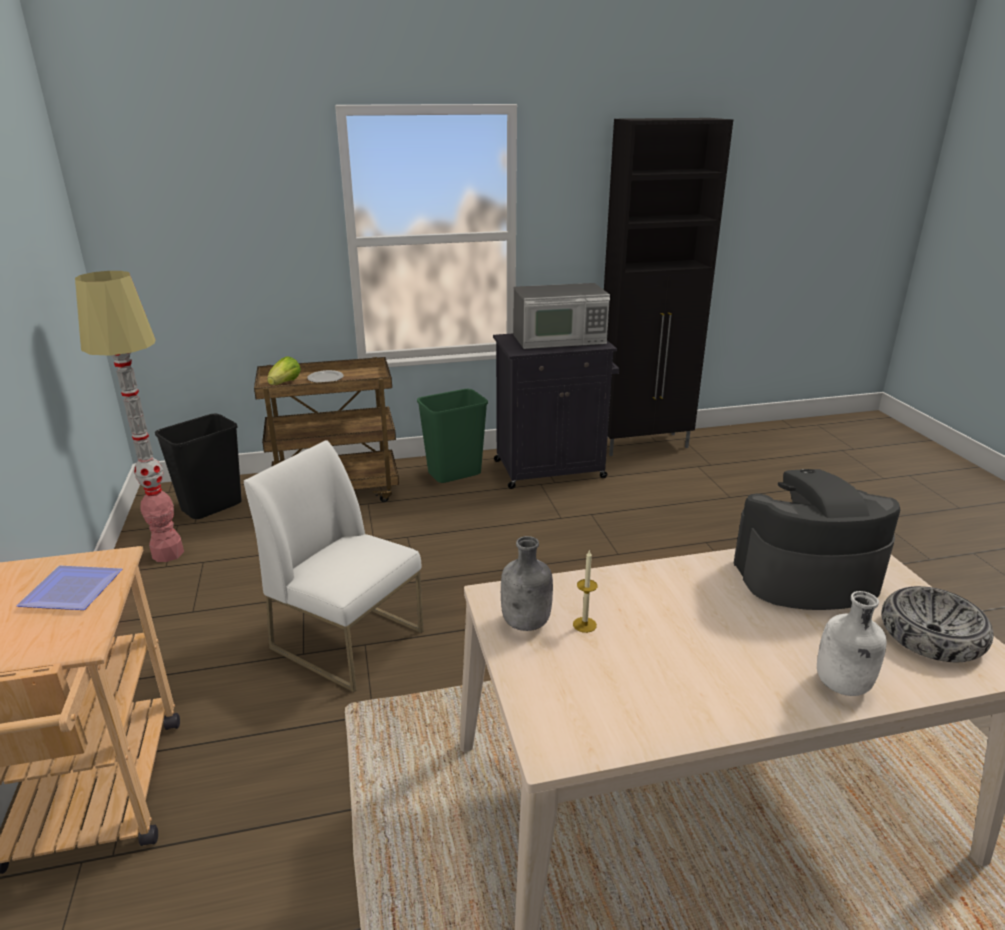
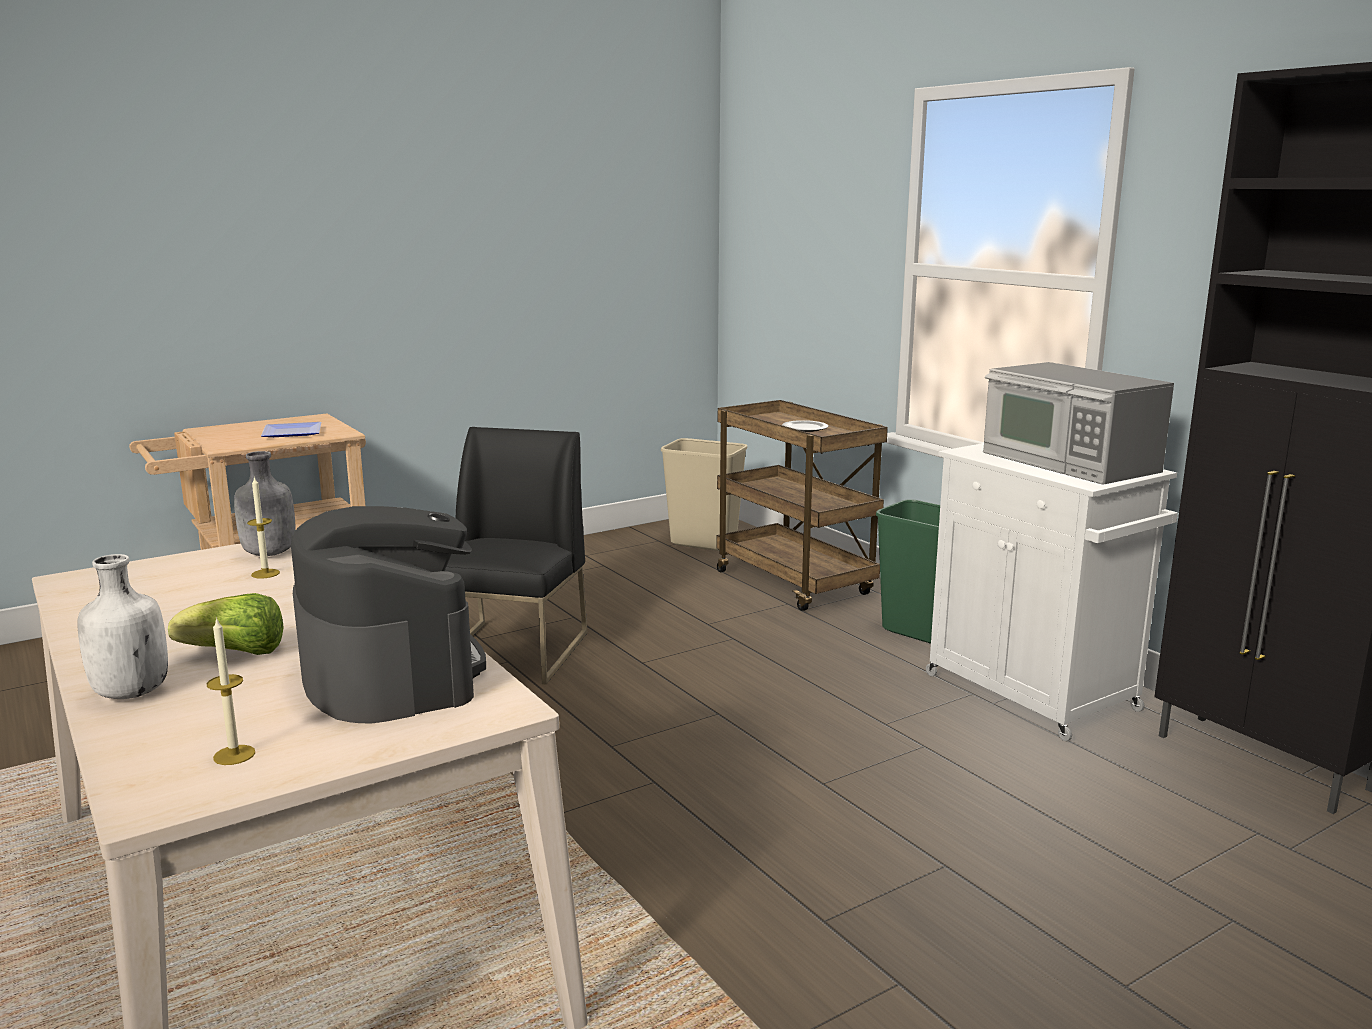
camera: 70 degrees right, 10 degrees down
floor lamp [75,271,184,562] -> none
black trash can [155,414,242,519] -> beige trash can [661,438,747,551]
white chair [244,440,424,692] -> black chair [445,427,587,684]
lettuce [267,356,301,385] -> lettuce moved to [168,593,284,655]
black cabinet [493,333,619,489] -> white cabinet [926,443,1178,741]
bowl [881,586,993,662] -> candle [206,617,255,765]

